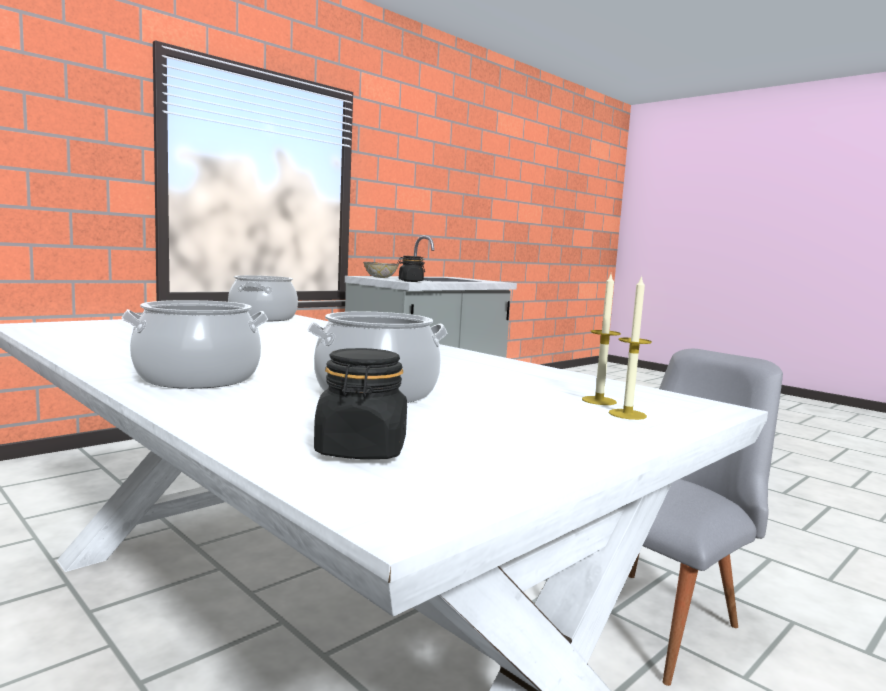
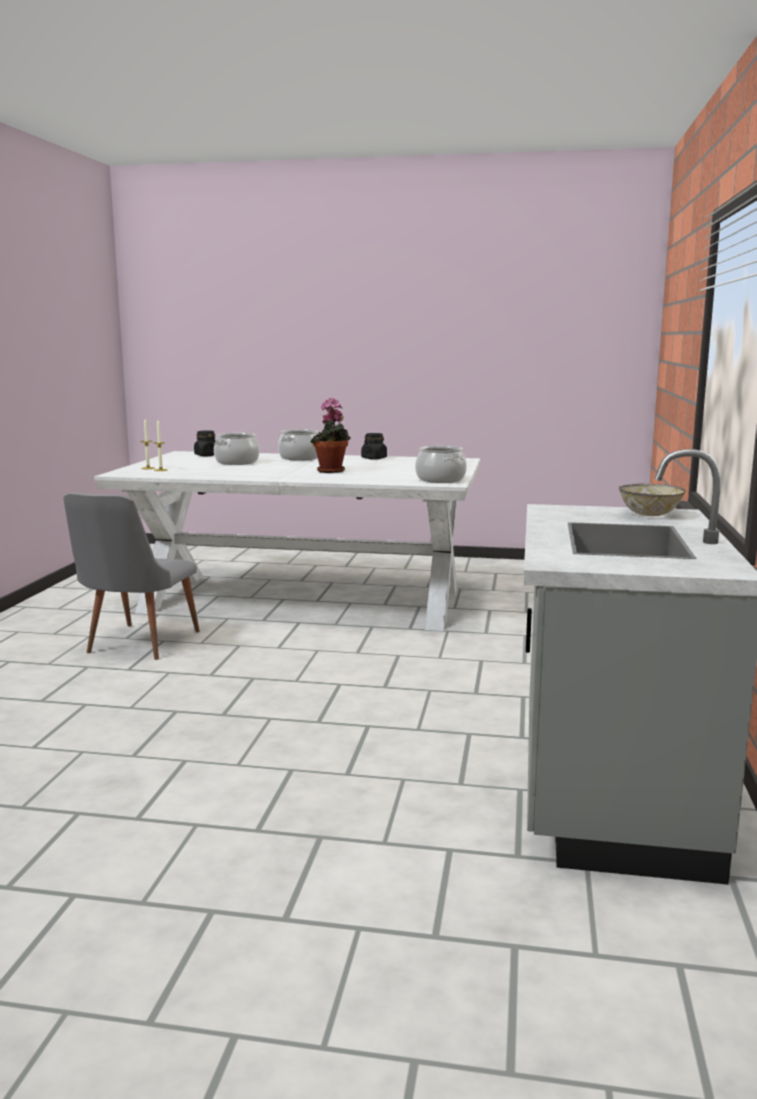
camera: 145 degrees right, 5 degrees up
black jar [397,256,425,282] -> black jar moved to [361,433,387,459]
none -> potted plant [311,398,351,473]

